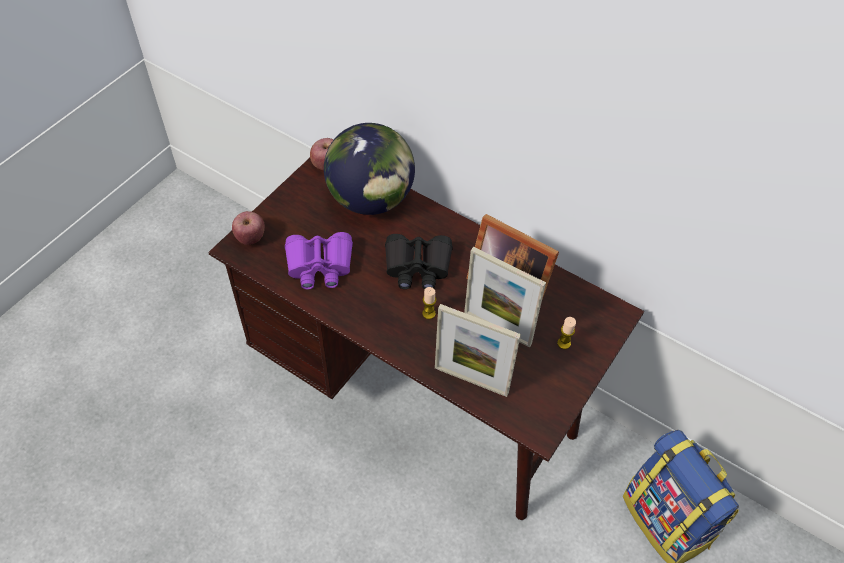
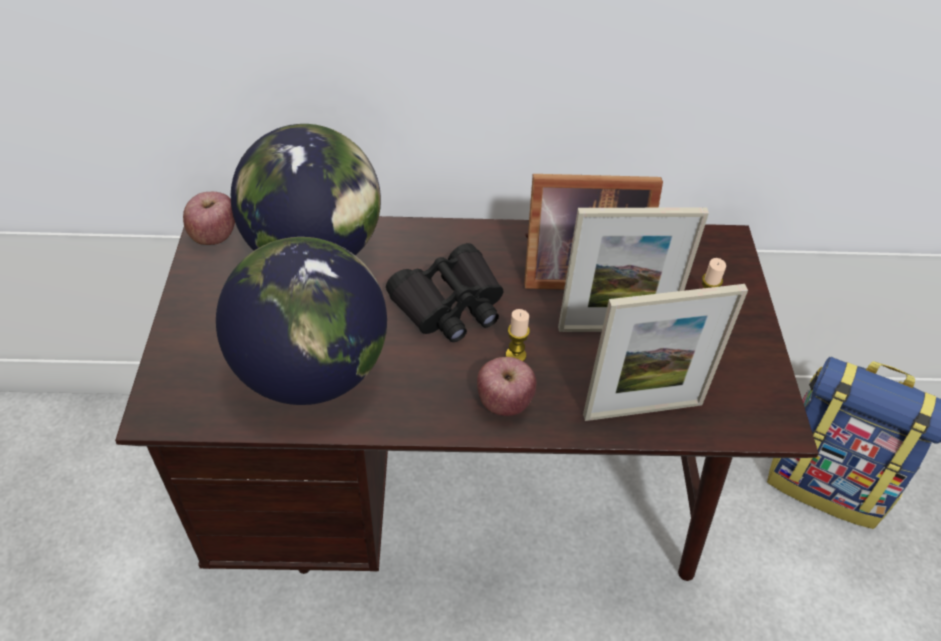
camera: 35 degrees left, 5 degrees down
apple [232,211,265,245] -> apple moved to [477,357,536,416]
purple binoculars [285,232,353,289] -> globe [216,237,387,405]

